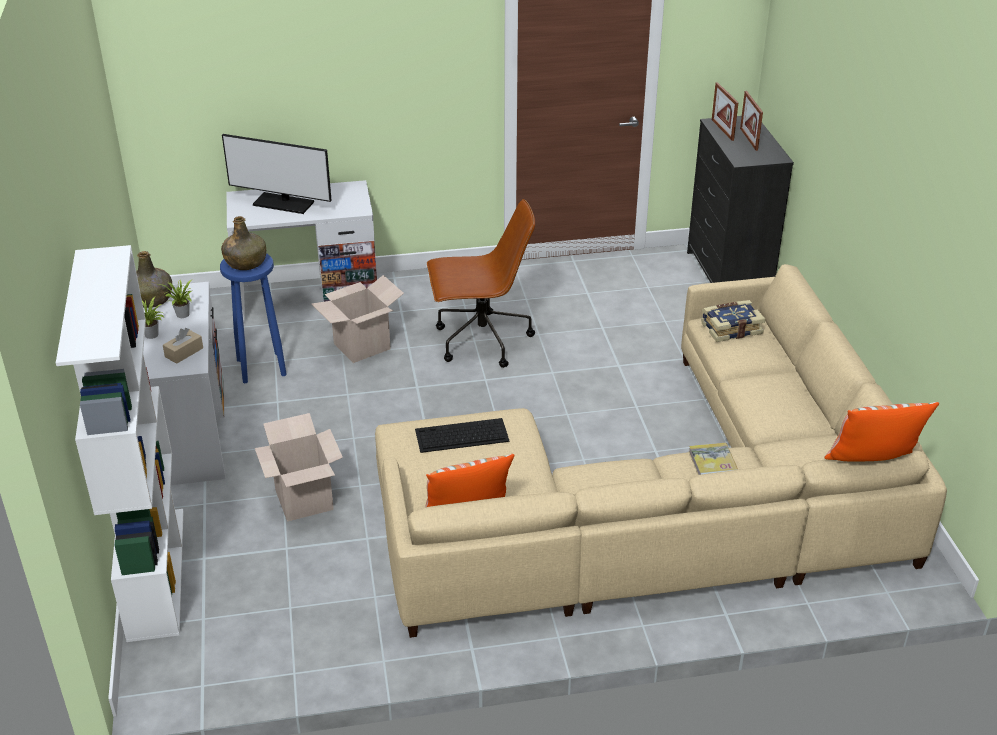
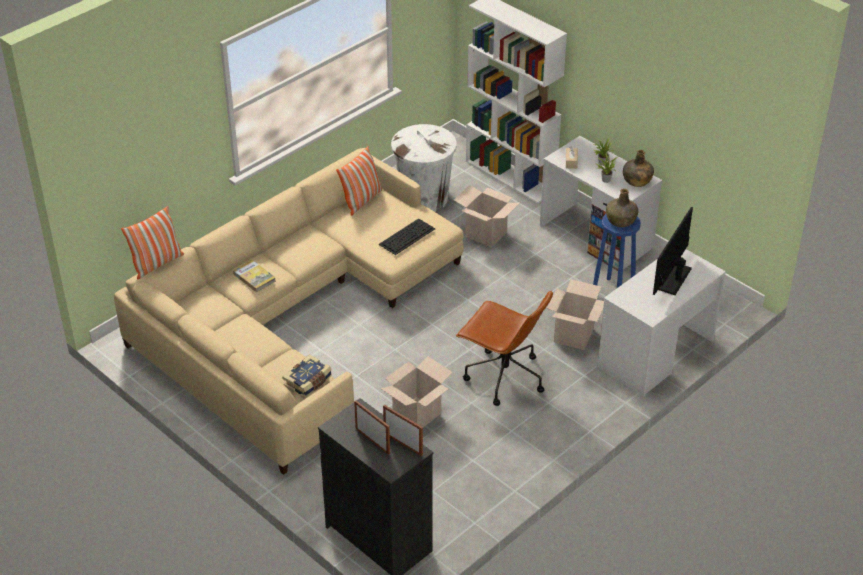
camera: 145 degrees right, 5 degrees up
monitor [222,134,332,214] -> monitor turned 45 degrees counterclockwise [653,207,693,295]
brown office chair [427,199,535,368] -> brown office chair turned 105 degrees counterclockwise [456,291,553,406]
none -> cardboard box [381,357,453,427]
none -> white trash can [391,124,457,212]

